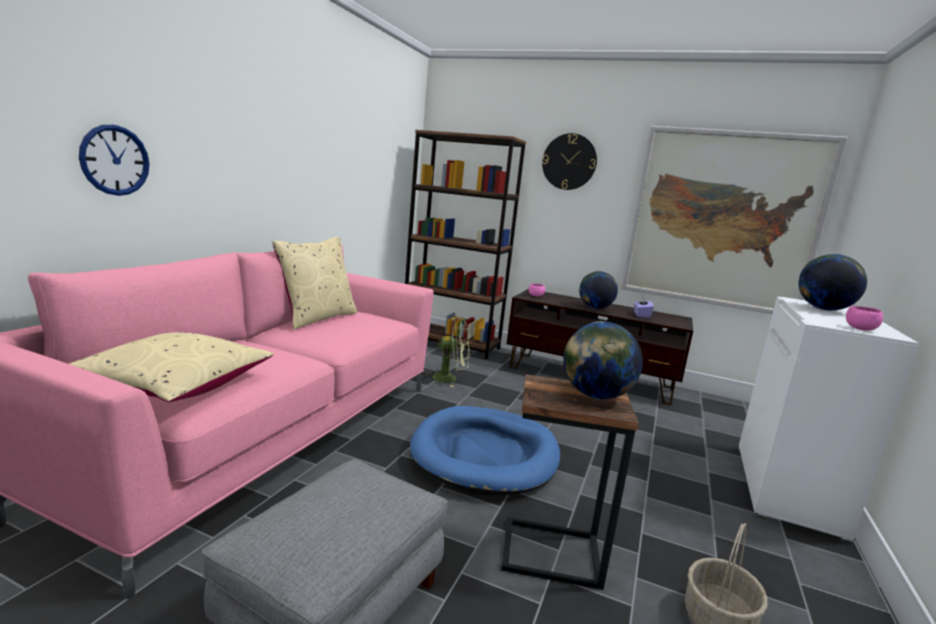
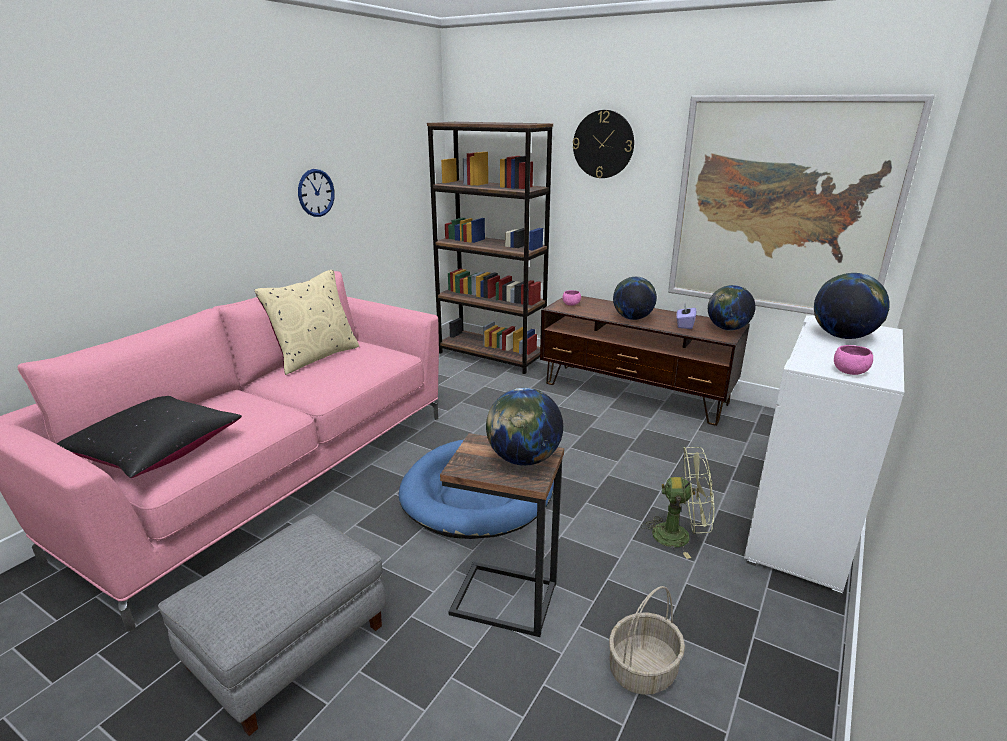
camera: 10 degrees right, 10 degrees up
beige pillow [69,332,274,402] -> black pillow [57,396,242,478]
wall clock [79,125,150,196] -> wall clock moved to [298,169,335,217]
green fan [426,317,470,387] -> green fan moved to [641,447,714,559]
none -> globe [708,285,755,331]

